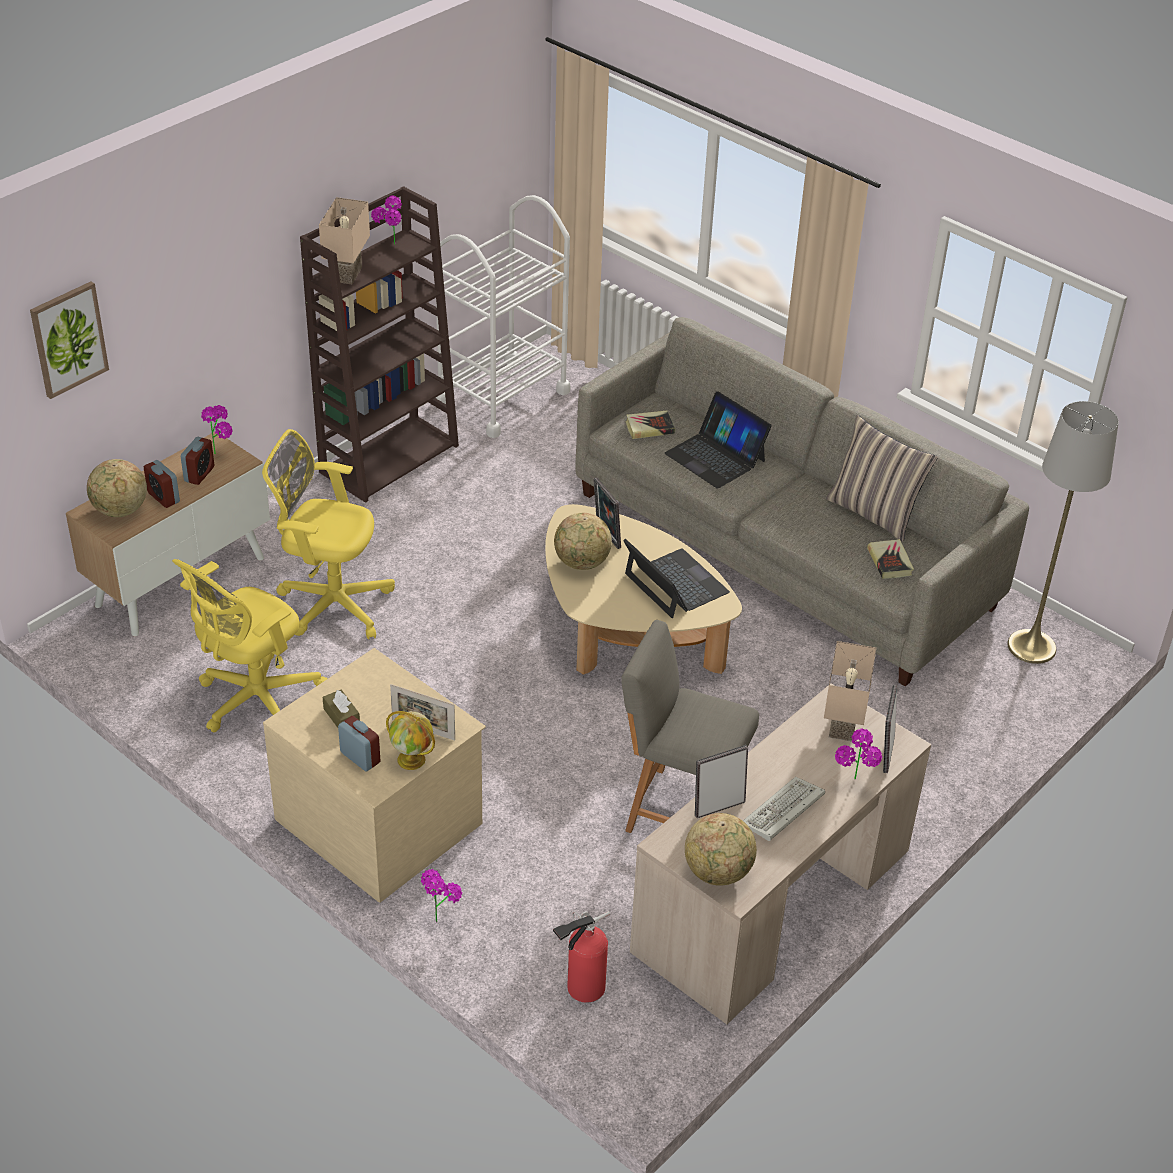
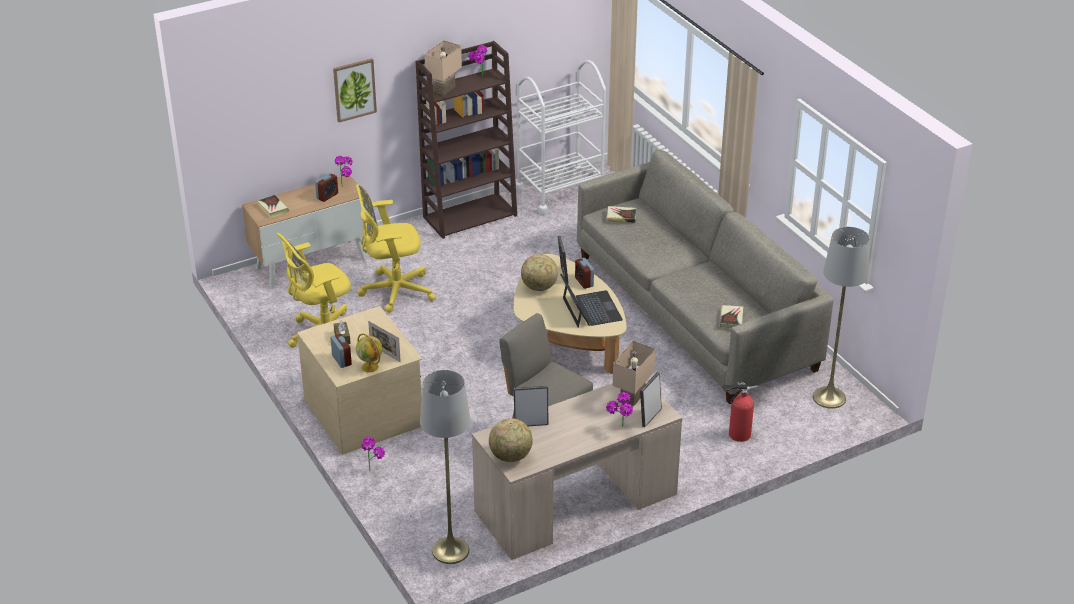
camera: 20 degrees right, 5 degrees down
picture [30,282,109,399] -> picture moved to [333,58,377,122]
globe [87,459,147,517] -> book [257,195,289,218]
alarm clock [144,460,180,508] -> alarm clock moved to [575,258,594,289]
yellow office chair [262,429,395,639] -> yellow office chair turned 45 degrees counterclockwise [356,184,436,313]
fire extinguisher [553,911,610,1003] -> fire extinguisher moved to [722,382,757,442]
laptop [665,391,772,489] -> none
keyboard [743,777,825,841] -> none
pillow [826,415,938,542] -> none
none -> grey floor lamp [420,370,471,564]

